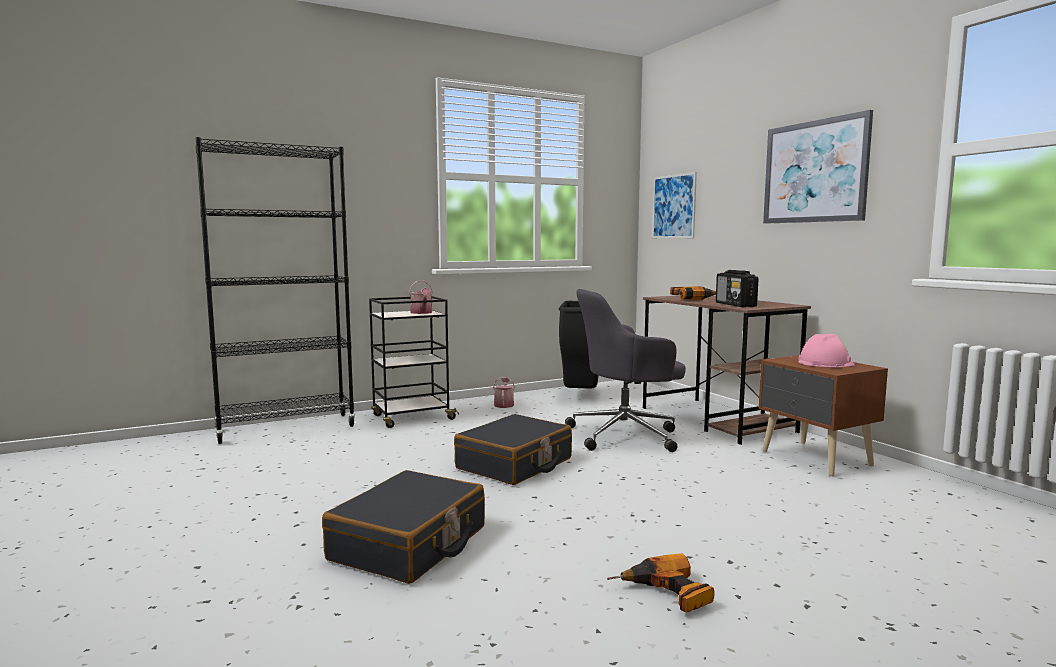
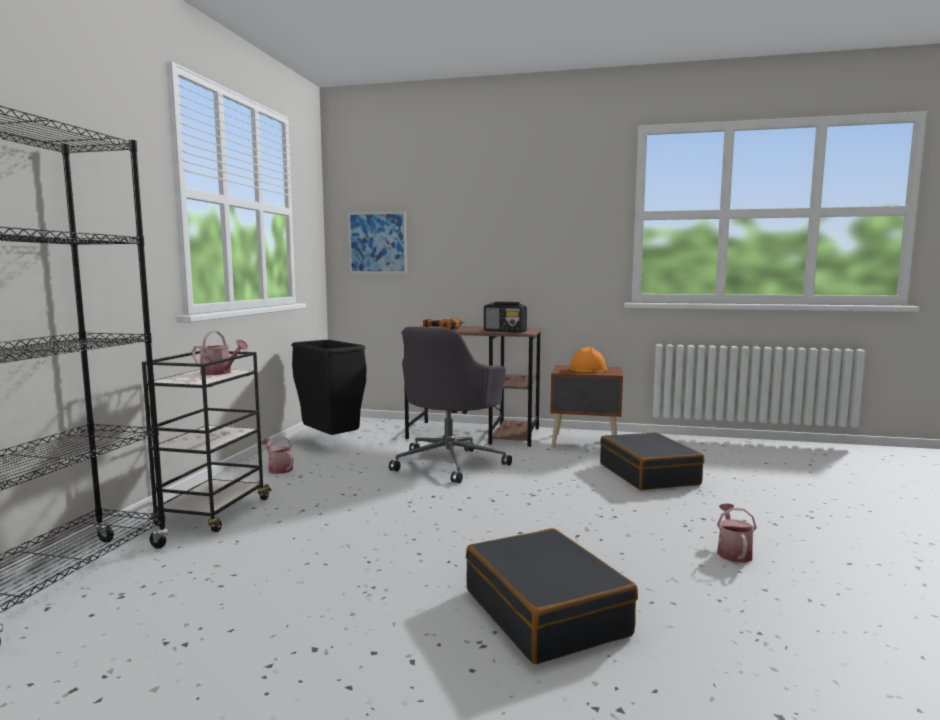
camera: 50 degrees left, 0 degrees up
black suitcase [454,414,572,485] -> black suitcase moved to [600,432,704,490]
power drill [607,553,715,613] -> watering can [717,503,757,563]
picture [763,110,873,224] -> none
pink hard hat [798,334,855,367] -> orange hard hat [570,347,607,372]

